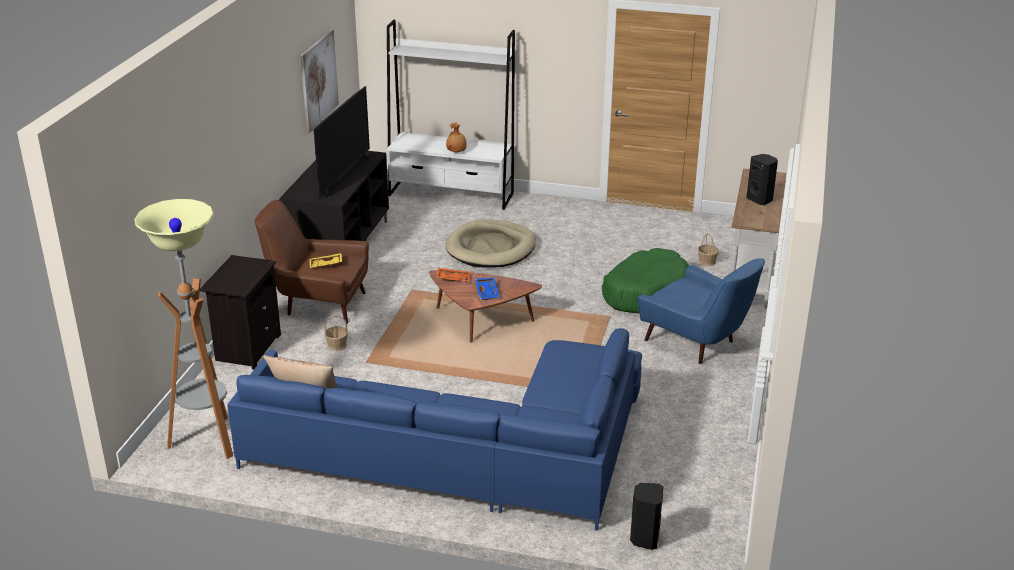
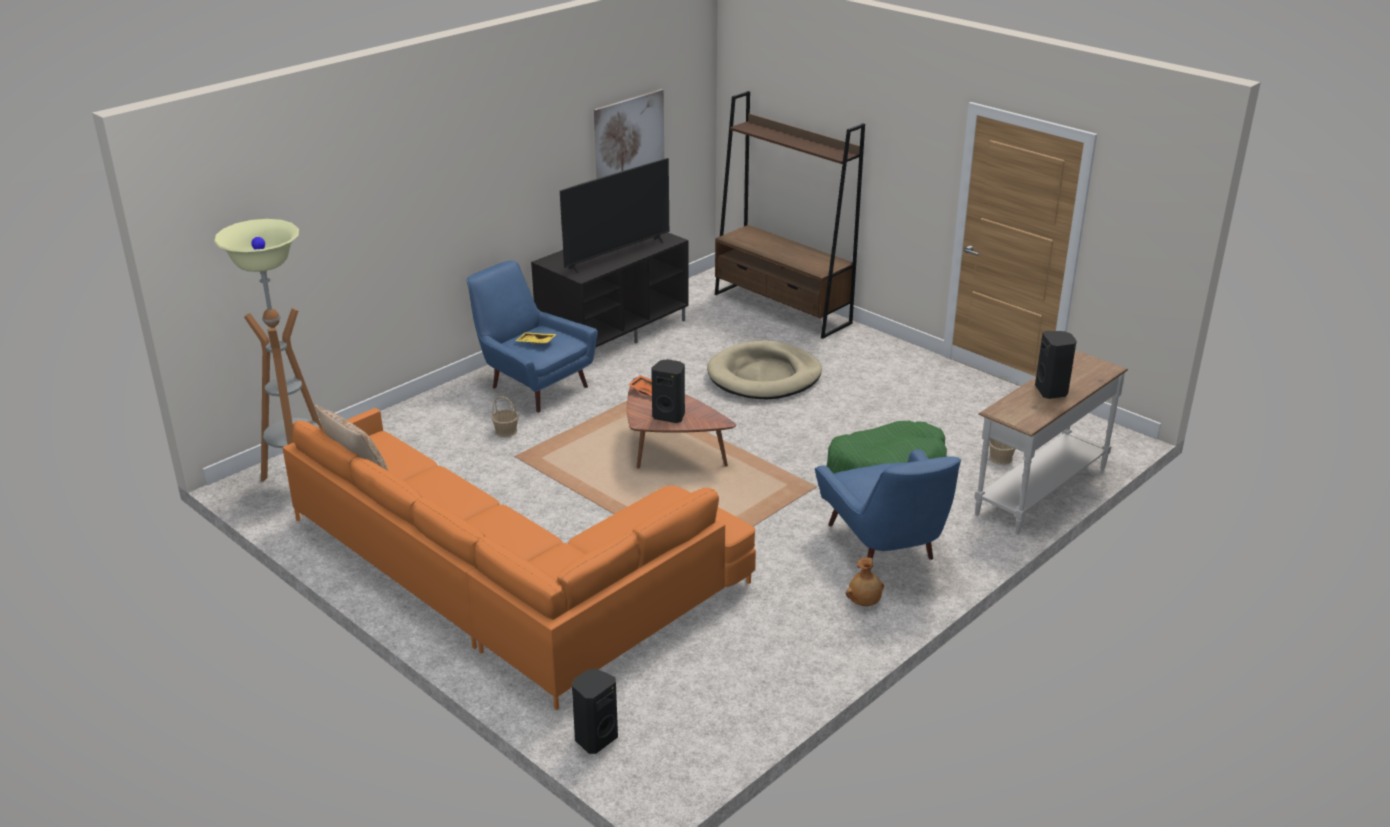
camera: 30 degrees right, 0 degrees up
black nightstand [200,255,281,370] -> none
blue sofa [227,328,642,531] -> orange sofa [282,408,756,710]
brown armchair [255,200,369,324] -> blue armchair [466,261,598,413]
white bookcase [387,20,515,210] -> brown bookcase [715,91,865,339]
brown vase [446,123,467,153] -> brown vase moved to [846,557,884,606]
blue tray [475,277,500,300] -> black speaker [651,359,685,423]

